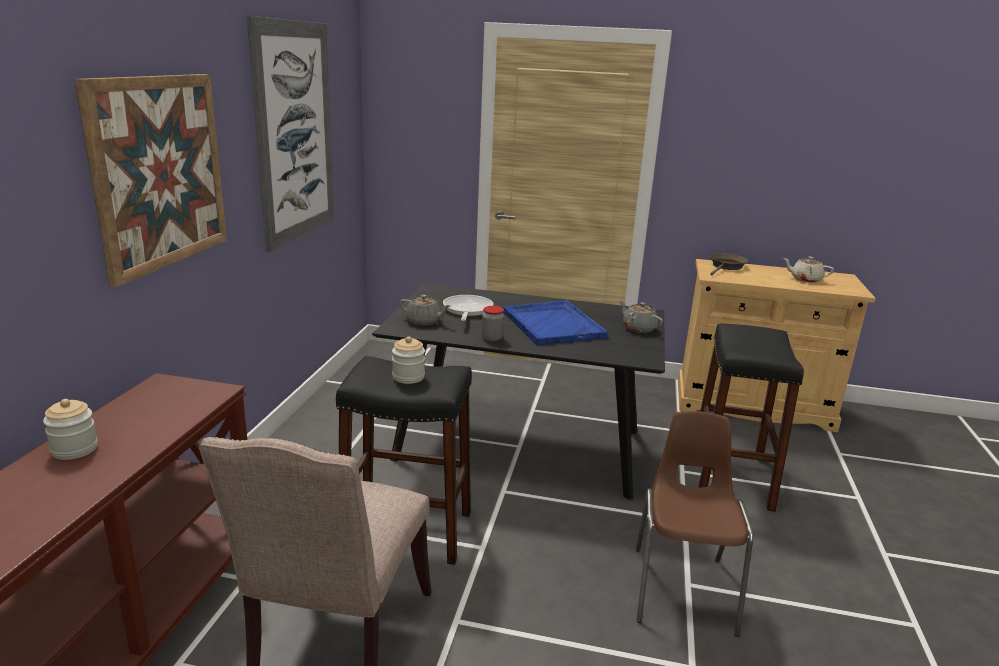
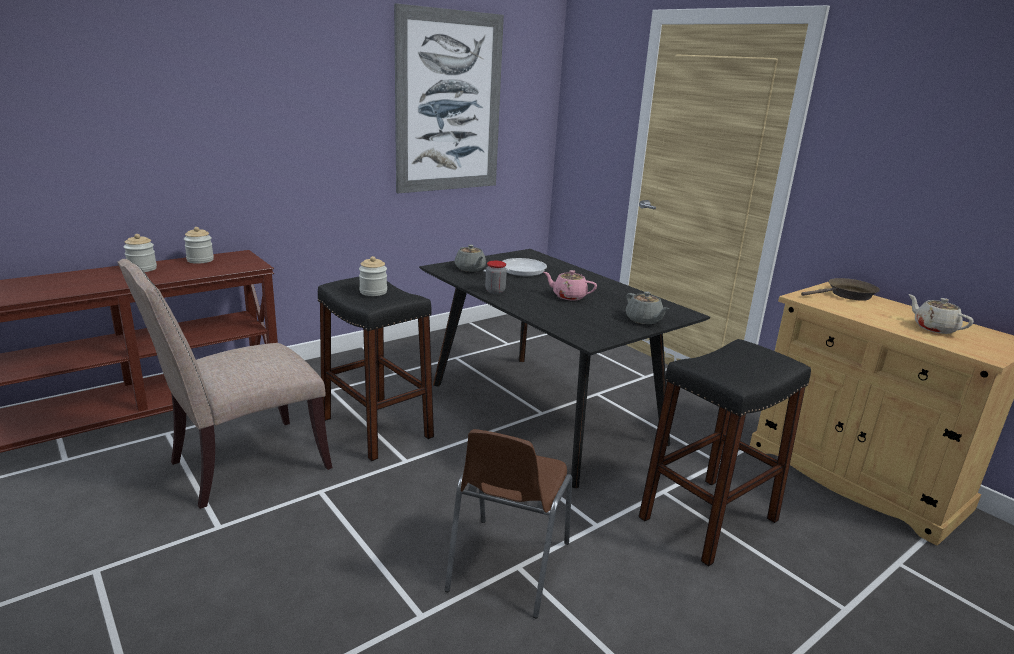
camera: 40 degrees right, 0 degrees up
picture [74,74,227,287] -> none
blue tray [503,300,608,345] -> pink teapot [544,270,597,301]
grey teapot [619,300,663,333] -> grey teapot turned 150 degrees clockwise [626,291,669,324]
brown chair [636,411,753,637] -> brown chair turned 150 degrees clockwise [445,429,572,618]
none -> jar [184,227,214,264]

